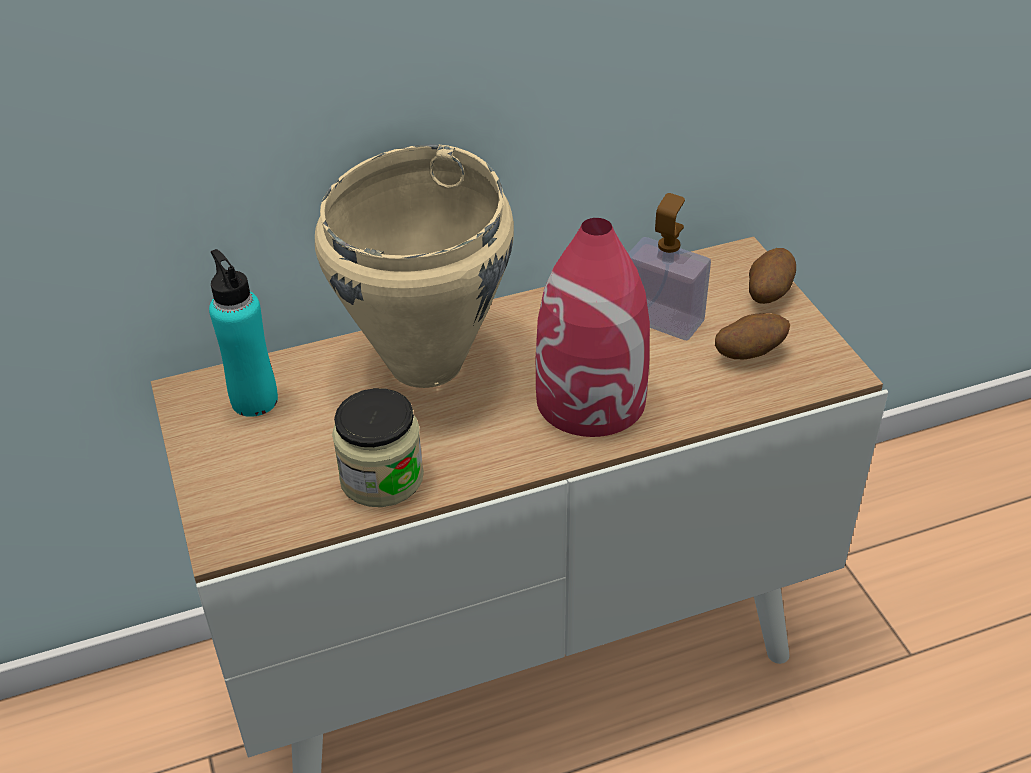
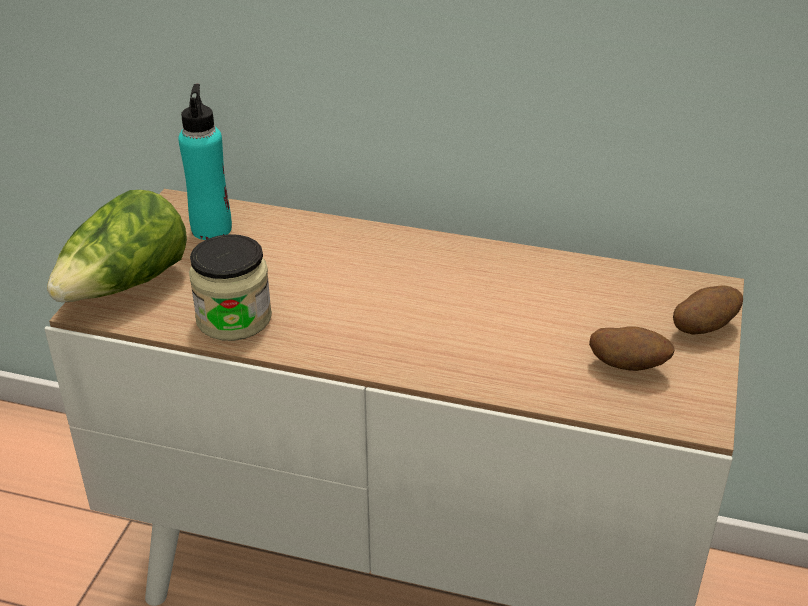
camera: 35 degrees right, 5 degrees down
beige cooking pot [315,144,514,388] -> none
red vase [536,218,650,437] -> none
soap dispenser [628,193,711,340] -> none
none -> lettuce [47,190,187,302]

